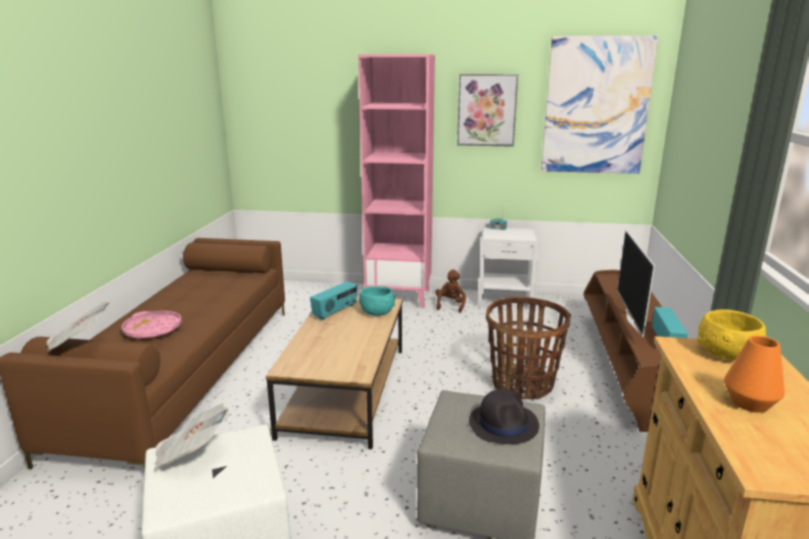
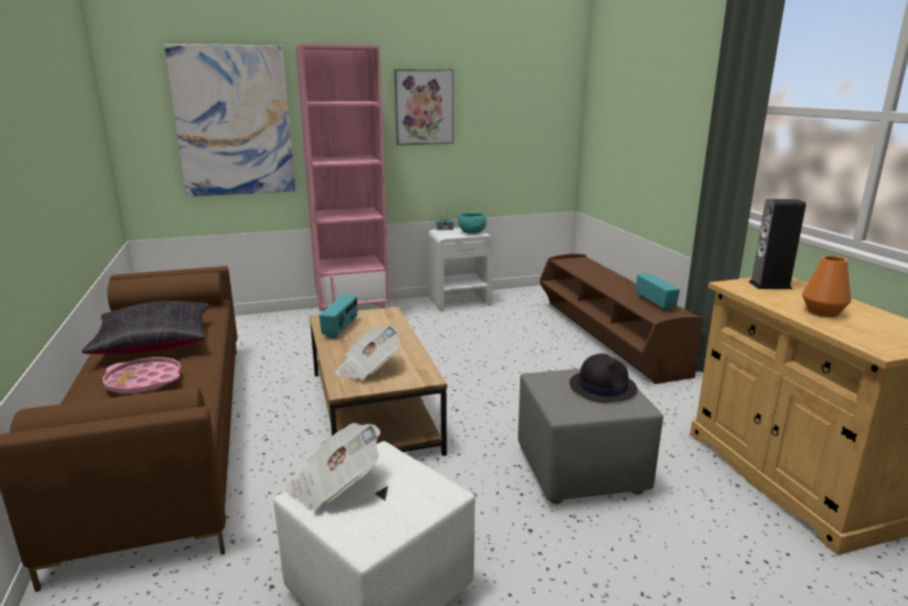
camera: 25 degrees left, 0 degrees up
newspaper [47,301,110,352] -> newspaper moved to [335,326,401,380]
turquoise bowl [359,286,395,316] -> turquoise bowl moved to [458,212,487,234]
brown plush toy [436,270,466,313] -> none
basket [486,297,571,400] -> none
picture [541,35,659,174] -> picture moved to [164,44,295,197]
television [617,230,655,337] -> none
yellow bowl [698,309,766,360] -> speaker [749,199,806,289]
none -> black pillow [82,301,210,354]

